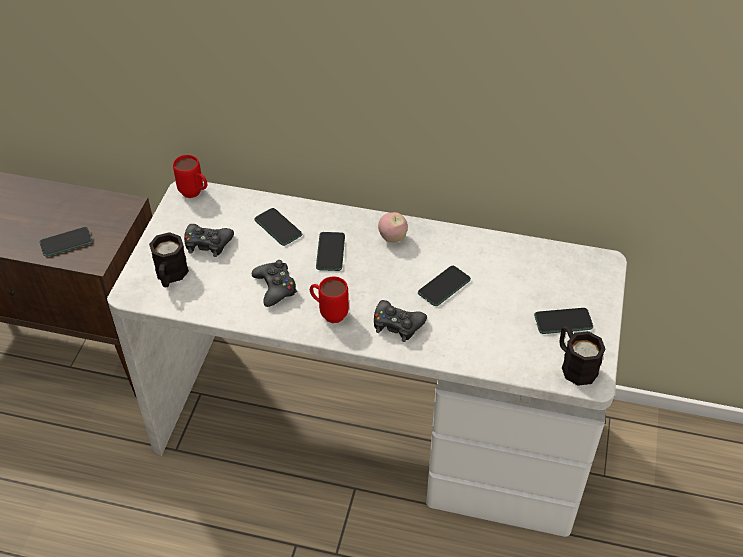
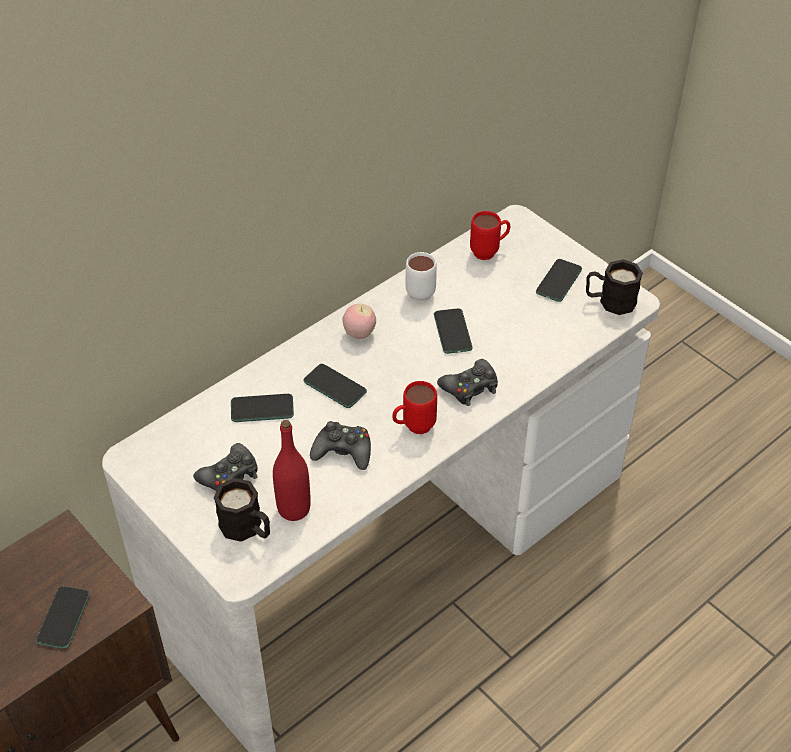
camera: 55 degrees left, 0 degrees up
red mug [173,155,207,198] -> red mug moved to [470,211,510,260]
none -> red bottle [273,420,311,521]
none -> white mug [406,252,437,302]

